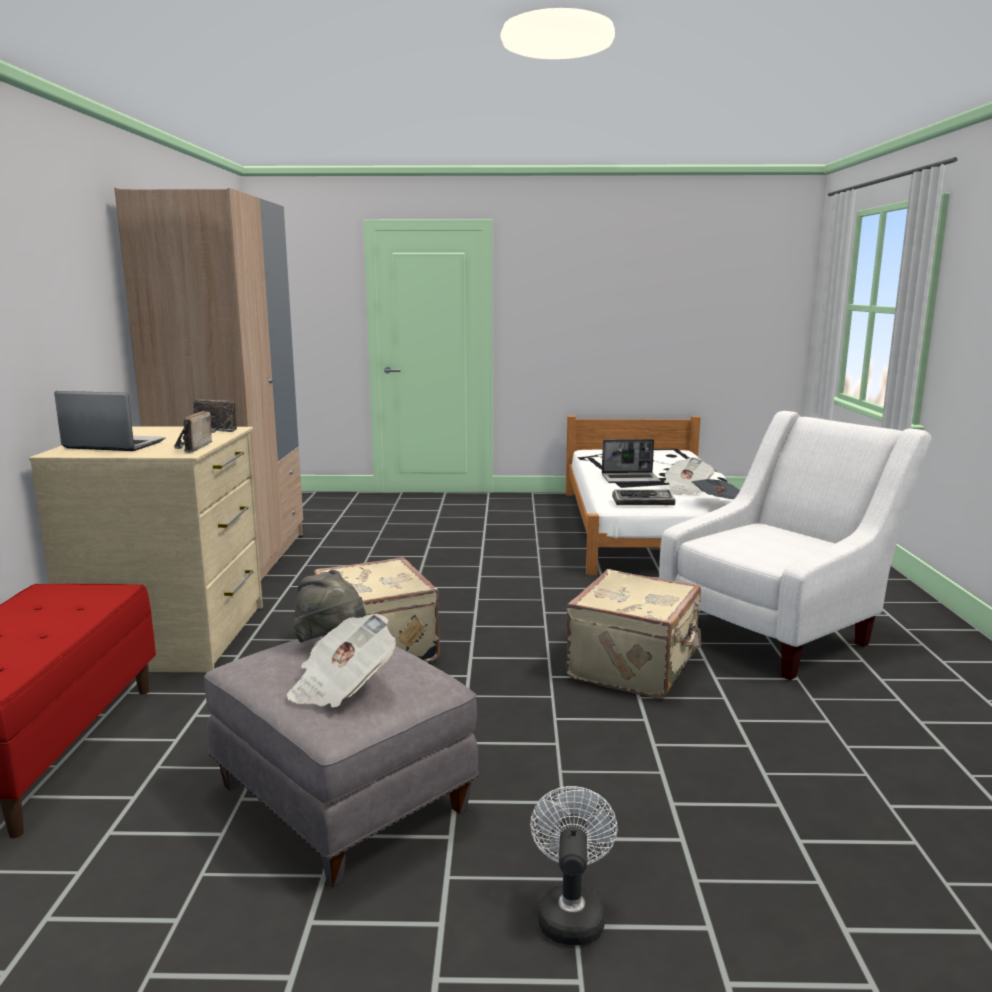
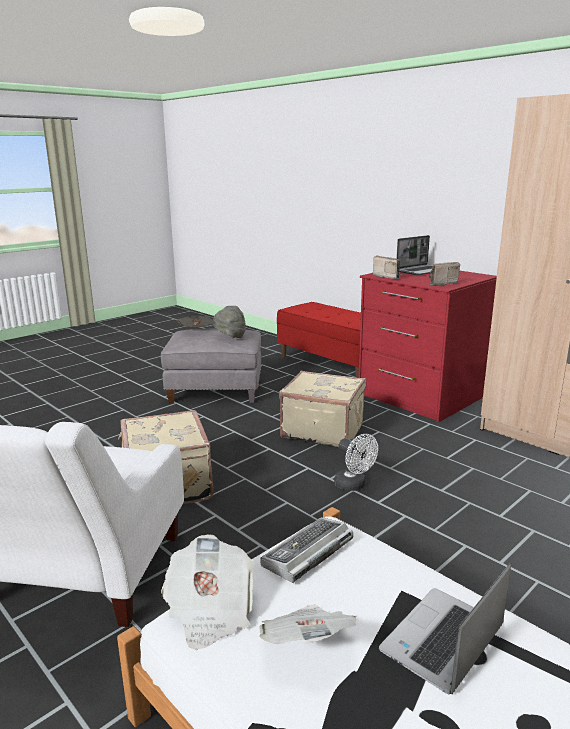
camera: 135 degrees right, 5 degrees up
beige dresser [29,426,263,672] -> red dresser [358,271,497,422]
white fan [530,786,618,945] -> white fan moved to [334,434,378,491]

